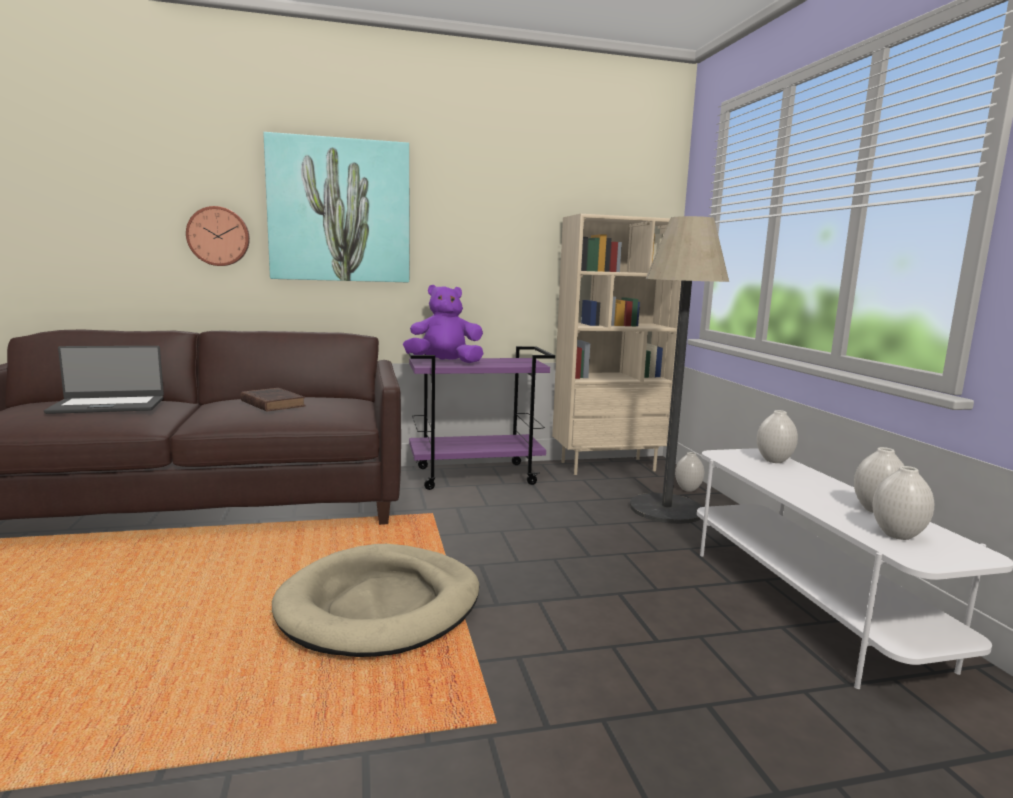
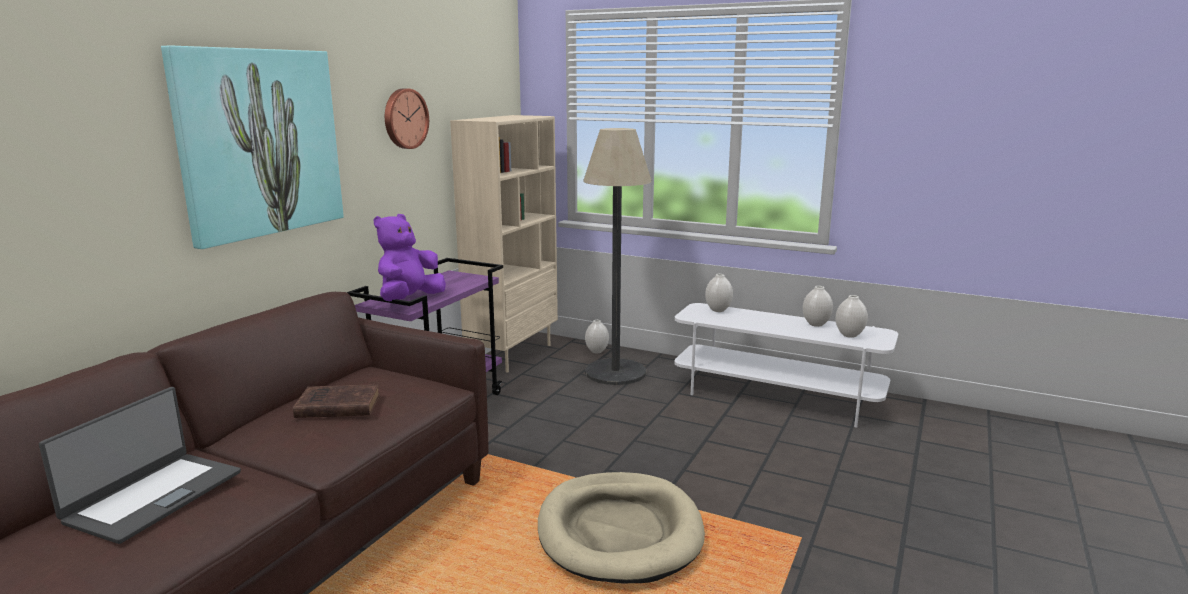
camera: 50 degrees left, 5 degrees up
wall clock [186,206,250,266] -> wall clock moved to [385,89,429,149]

